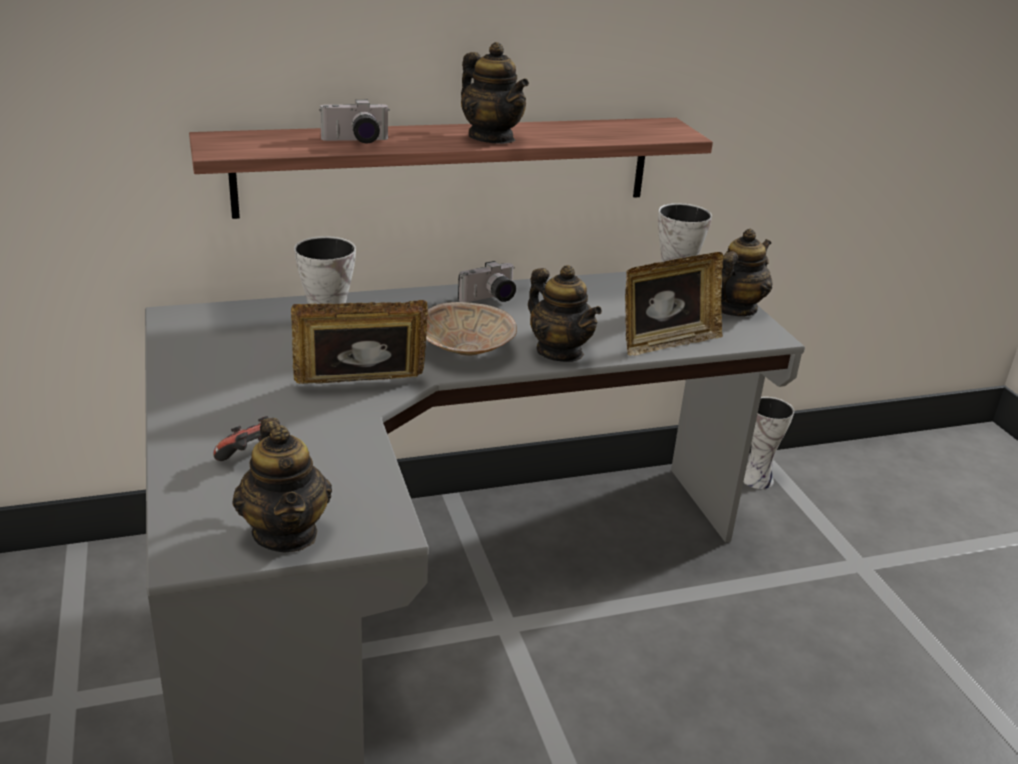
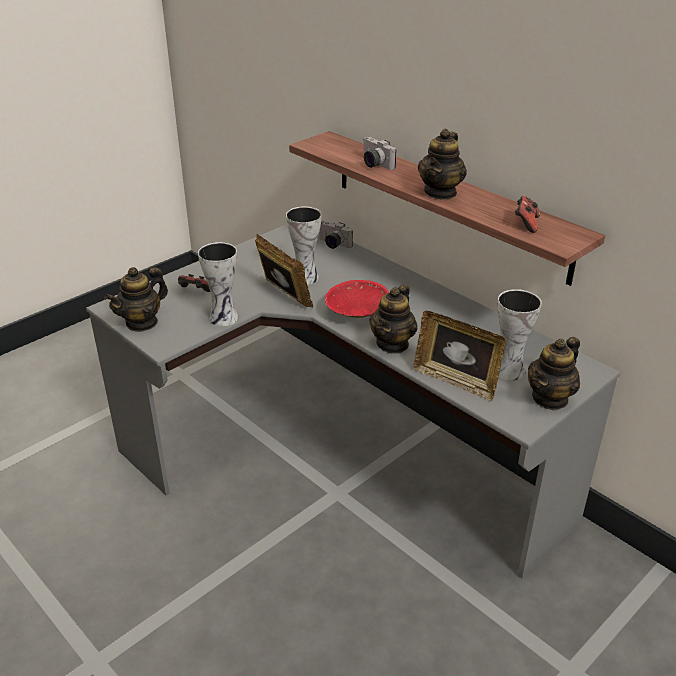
camera: 65 degrees right, 5 degrees up
beige bowl [426,302,517,356] -> red bowl [325,280,389,318]
camera [458,261,516,302] -> camera moved to [319,221,353,249]
teapot [721,229,773,316] -> teapot turned 120 degrees clockwise [528,337,580,410]
vase [744,397,794,489] -> vase moved to [198,242,239,326]
none -> game controller [515,196,540,233]

